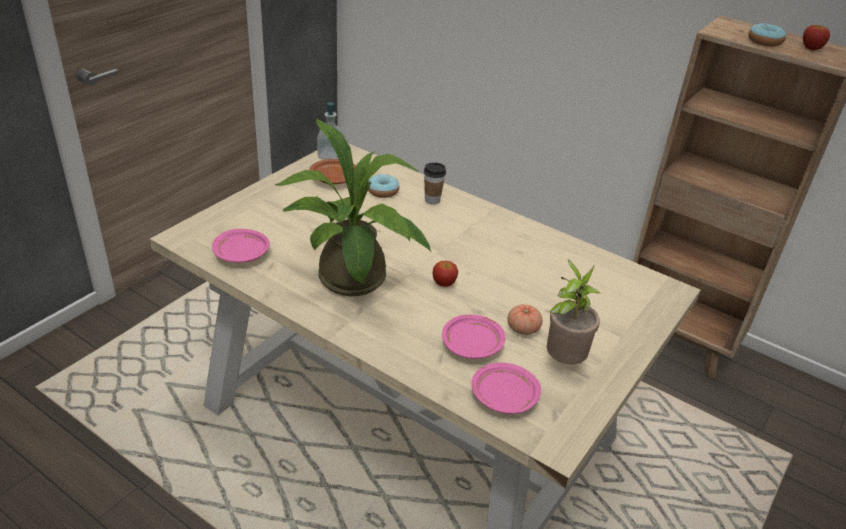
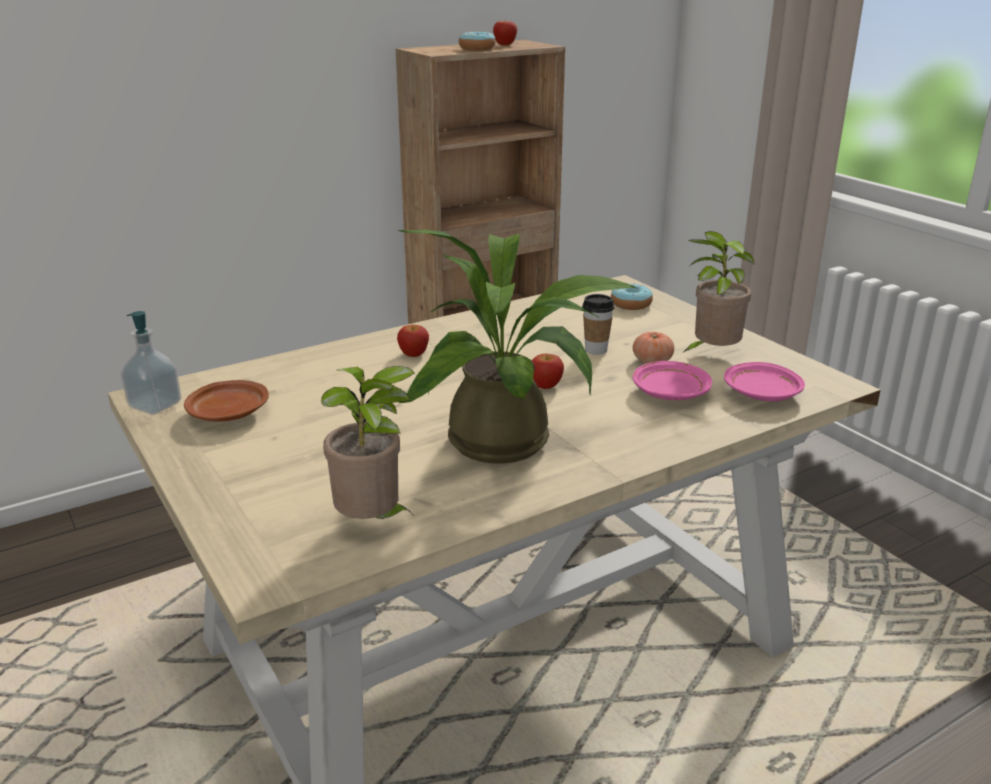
camera: 65 degrees left, 10 degrees down
pink plate [212,229,270,263] -> potted plant [321,366,415,519]
donut [368,174,399,198] -> donut moved to [611,284,653,310]
cup [424,162,446,205] -> cup moved to [582,294,614,355]
none -> apple [397,325,429,357]

